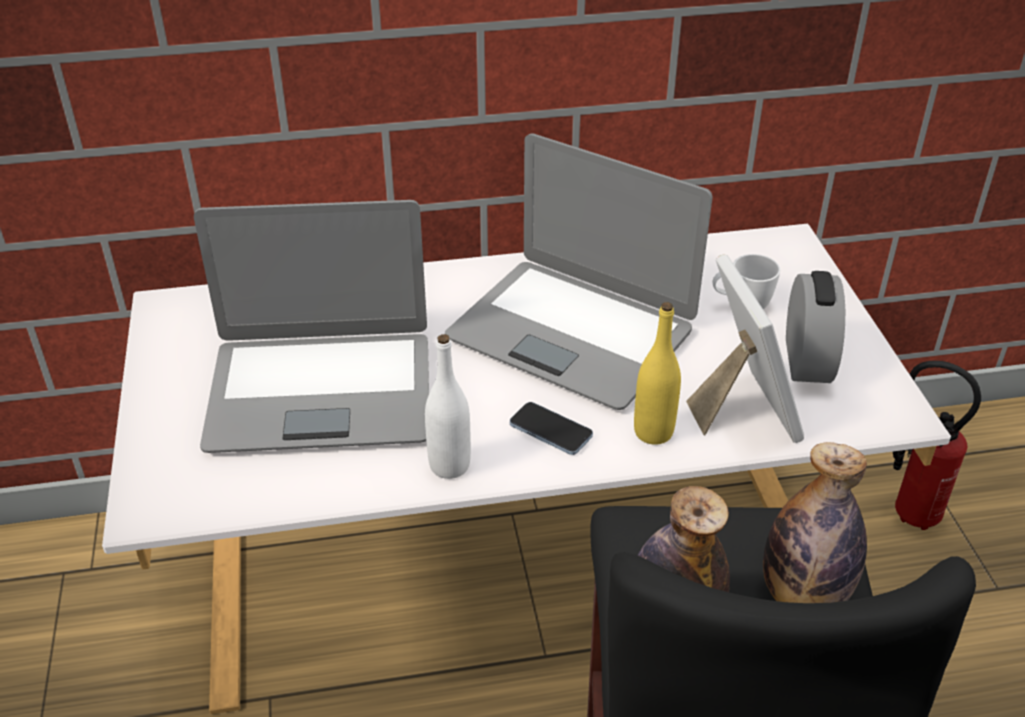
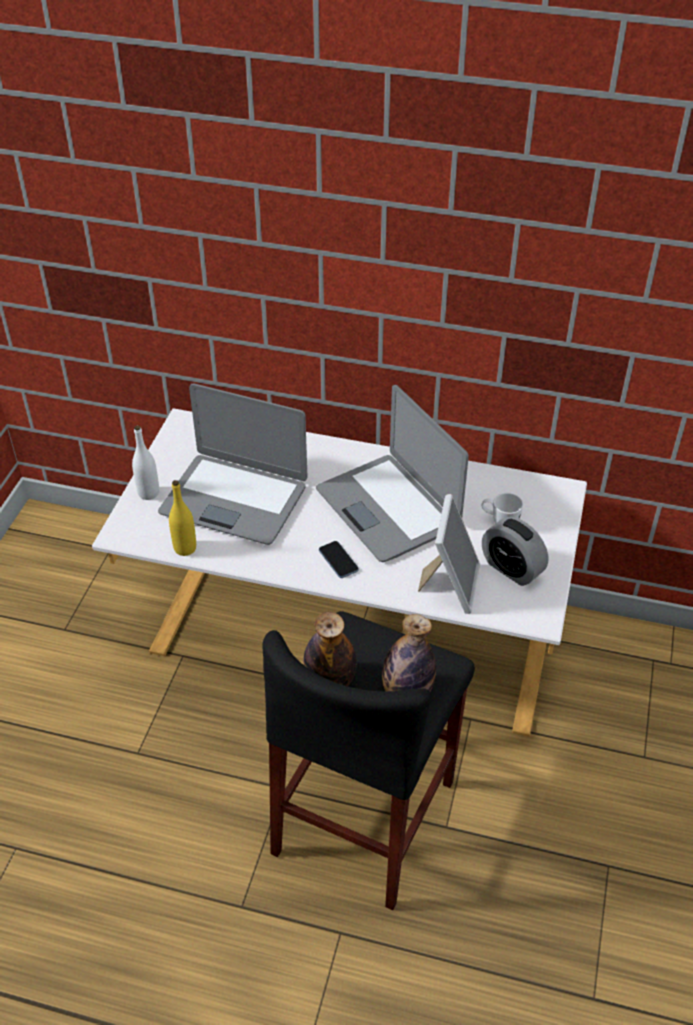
camera: 25 degrees right, 5 degrees up
white bottle [425,334,471,479] -> white bottle moved to [132,425,159,500]
yellow bottle [634,302,681,445] -> yellow bottle moved to [169,480,196,556]
alarm clock [786,271,845,383] -> alarm clock turned 105 degrees clockwise [482,517,549,586]
fire extinguisher [893,361,981,530] -> none

